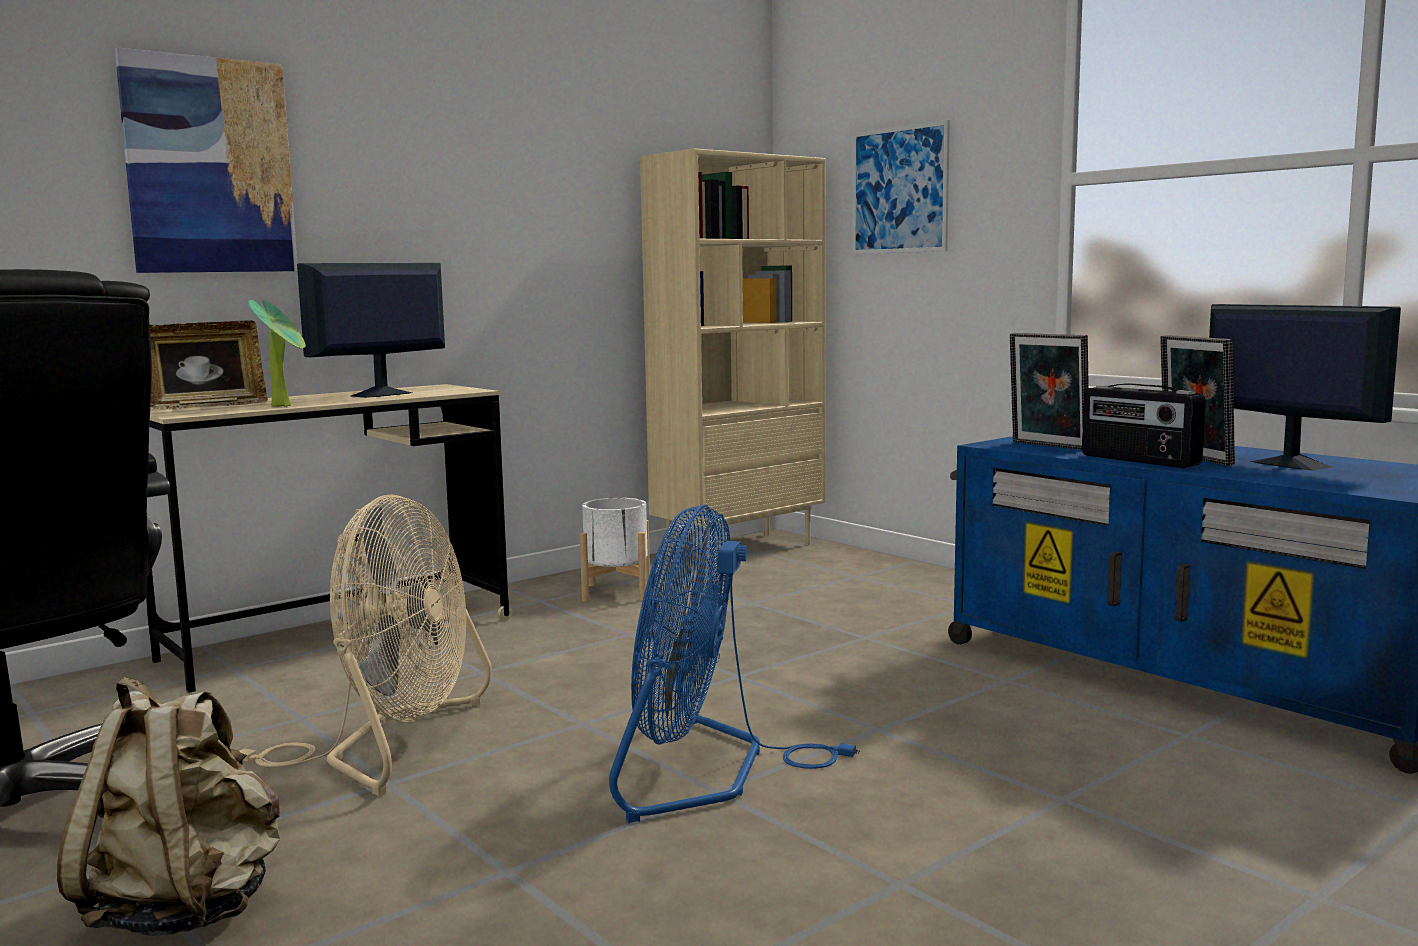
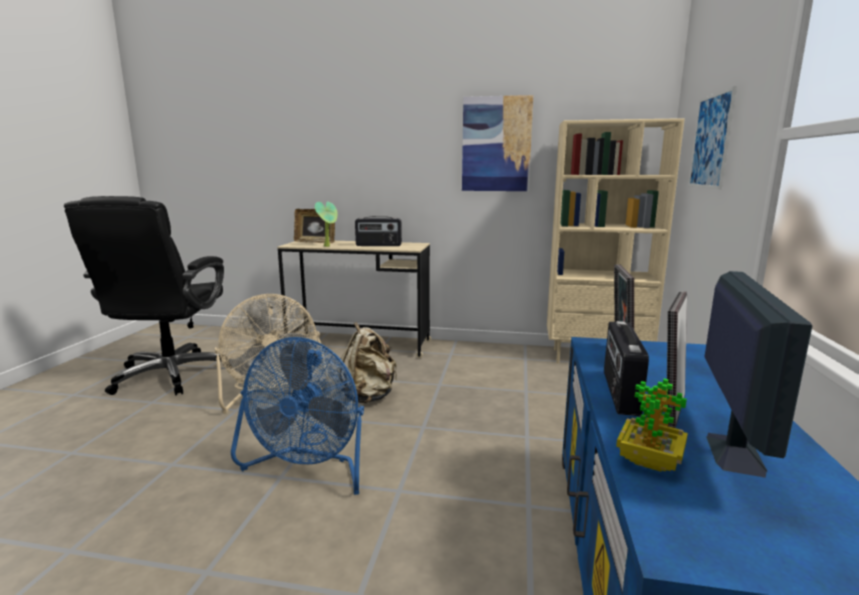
camera: 50 degrees right, 5 degrees up
beige backpack [57,677,280,936] -> beige backpack moved to [337,322,397,403]
picture [115,47,297,273] -> picture moved to [462,95,533,191]
monitor [297,263,445,398] -> radio [355,216,402,246]
white planter [580,498,650,602] -> none
blue fan [609,504,860,823] -> blue fan turned 135 degrees counterclockwise [231,337,364,495]
none -> potted plant [616,379,688,472]

